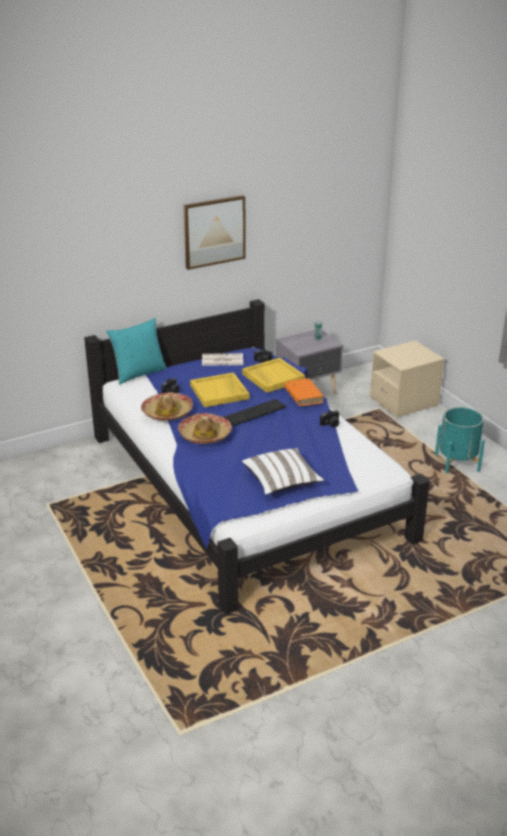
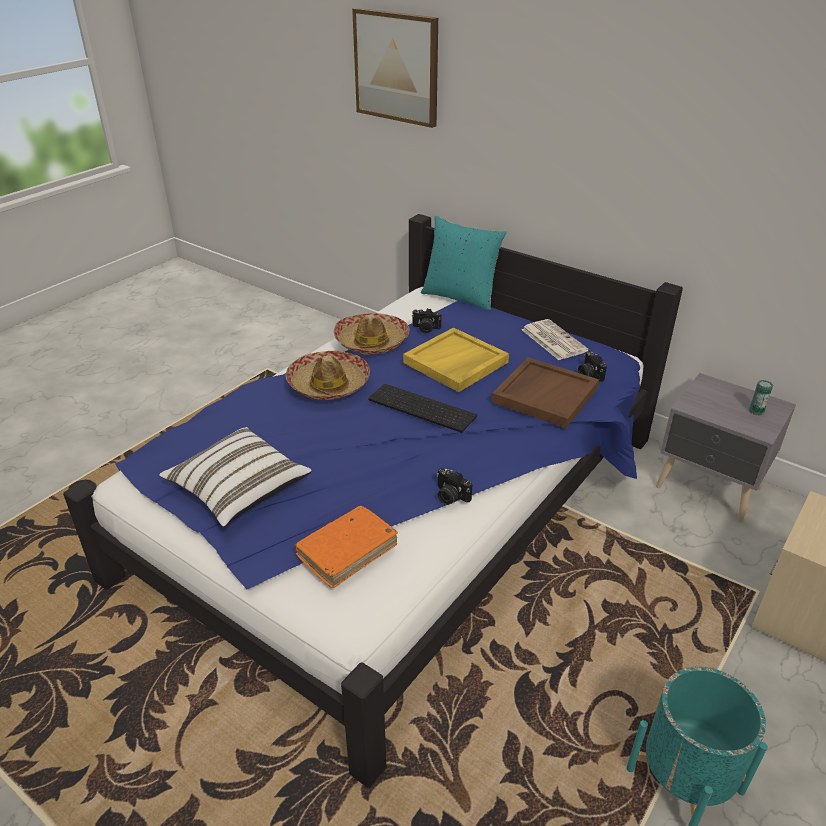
camera: 65 degrees right, 5 degrees up
picture [183,195,246,270] -> picture moved to [352,8,438,128]
yellow tray [242,358,305,393] -> brown tray [492,357,599,428]
orange book [284,378,323,406] -> orange book moved to [294,506,398,588]

